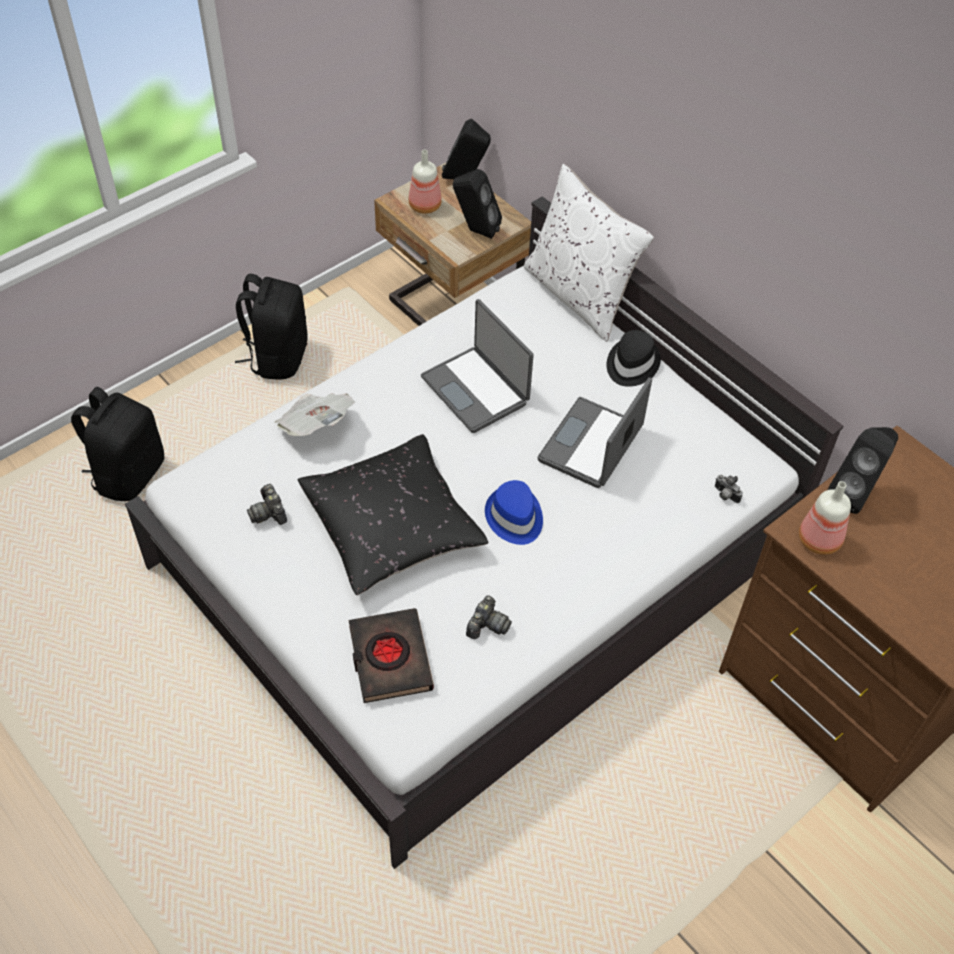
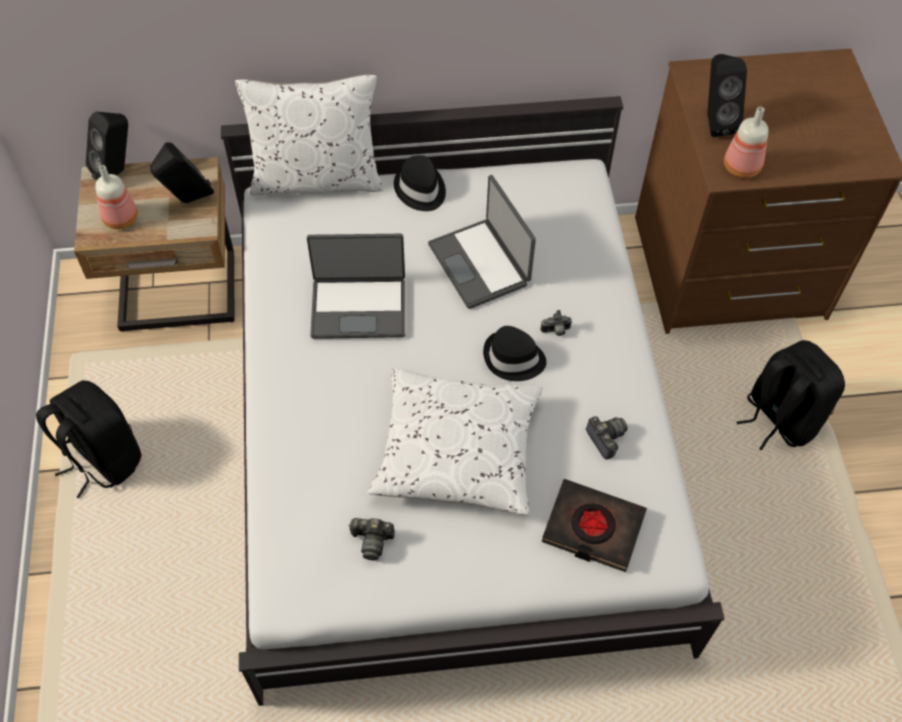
camera: 55 degrees left, 5 degrees up
black backpack [71,387,164,501] -> black backpack moved to [736,340,845,451]
newspaper [274,393,355,436] -> none
black pillow [297,434,488,595] -> white pillow [367,369,543,515]
blue hat [485,480,543,545] -> black hat [483,326,546,381]
camera [715,475,743,503] -> camera moved to [541,310,572,336]

